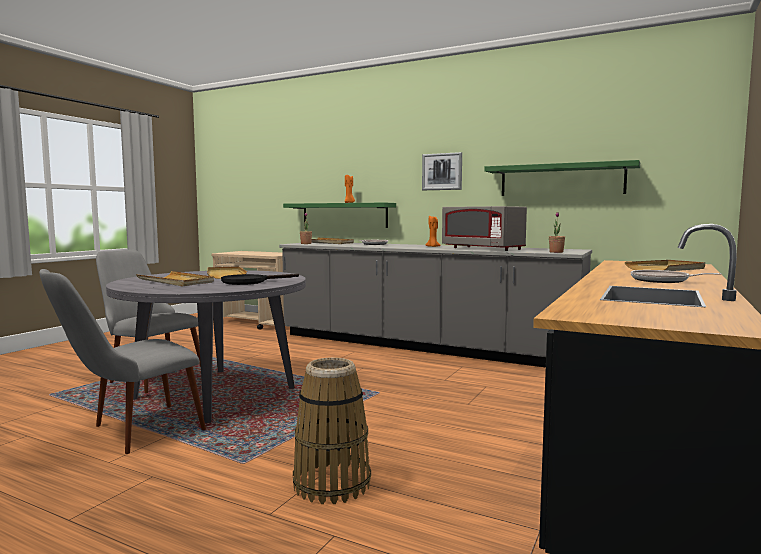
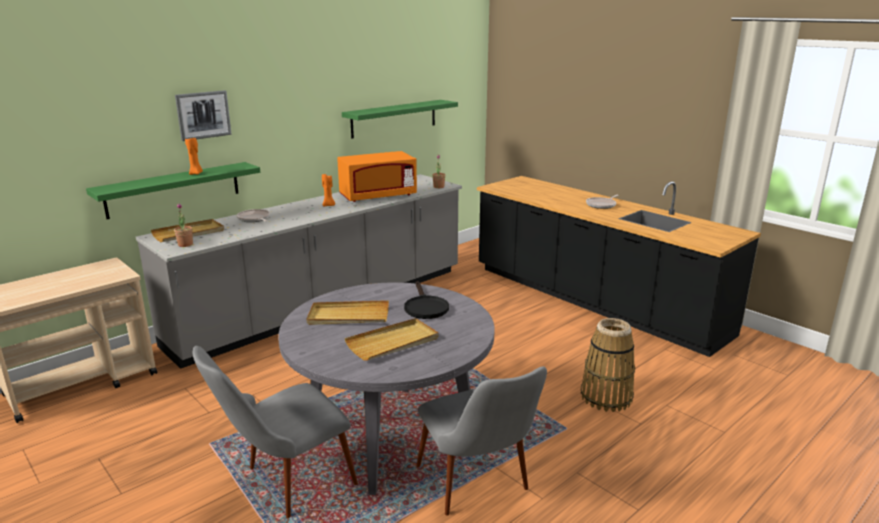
camera: 70 degrees left, 15 degrees up
picture [422,152,462,190] -> picture moved to [175,90,232,141]
grey microwave [442,206,527,251] -> orange microwave [337,151,417,202]
beige tray [625,260,705,271] -> none

